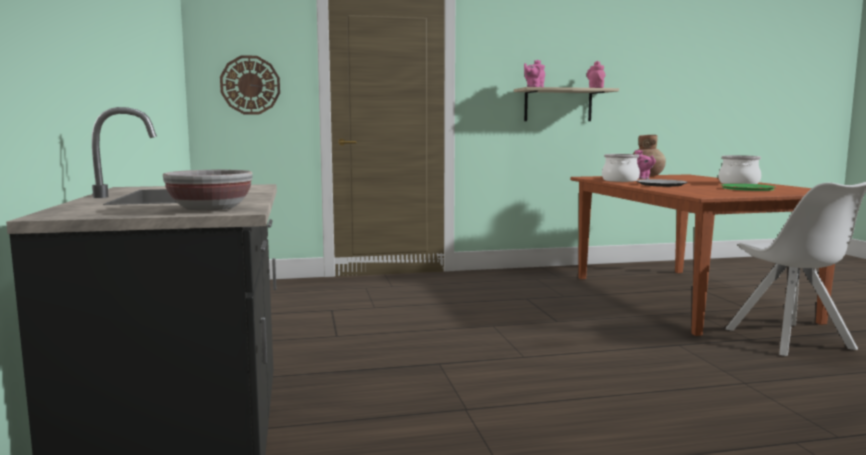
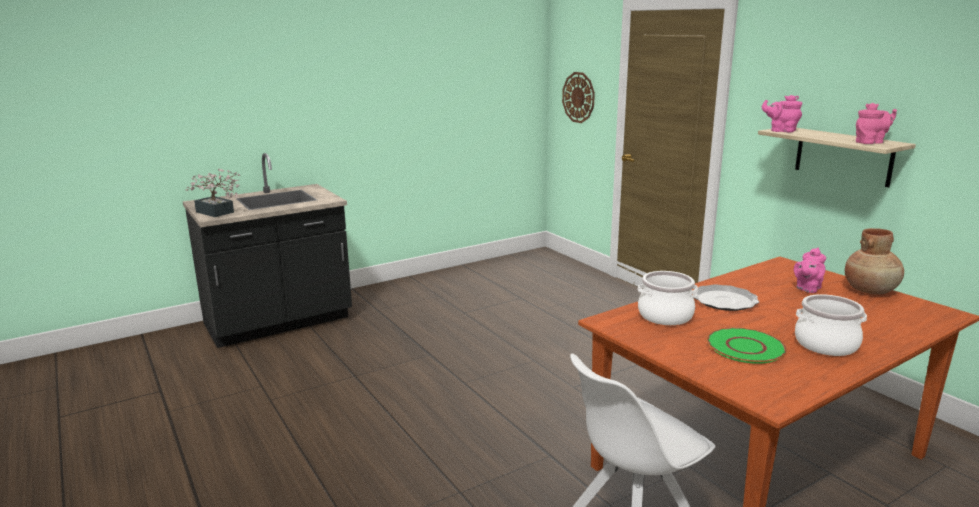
camera: 70 degrees right, 10 degrees up
bowl [163,170,253,211] -> potted plant [185,169,241,217]
cooking pot [602,154,640,182] -> cooking pot moved to [637,271,698,325]

